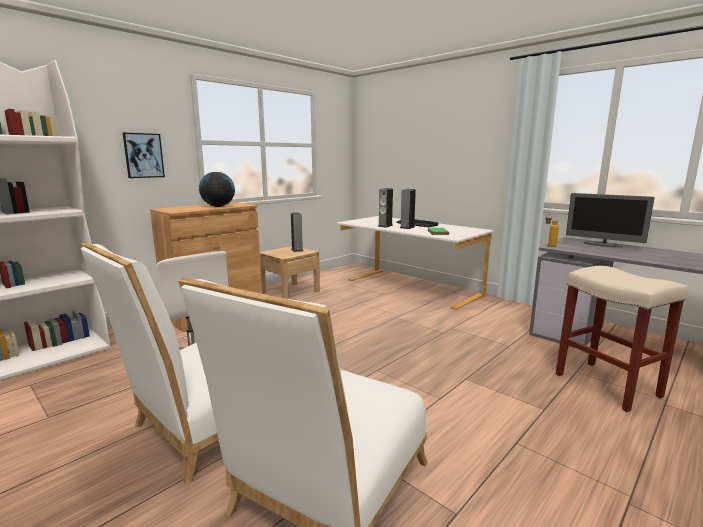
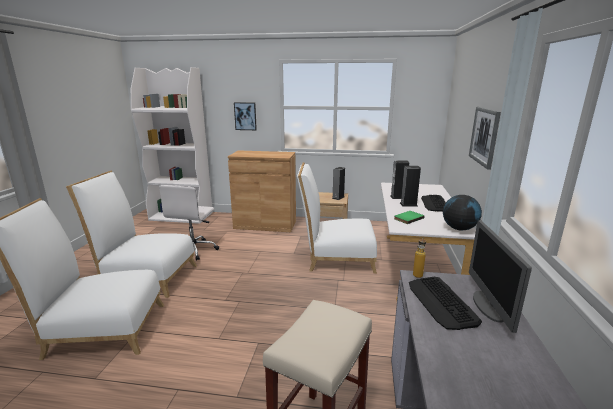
camera: 55 degrees right, 5 degrees up
globe [199,172,235,207] -> globe moved to [443,195,482,231]
none -> white chair [297,162,377,274]
none -> keyboard [409,277,482,330]
none -> picture [469,107,501,170]

